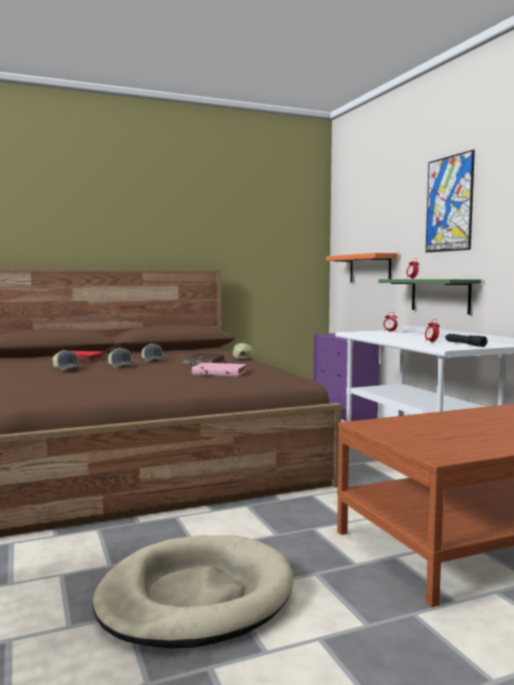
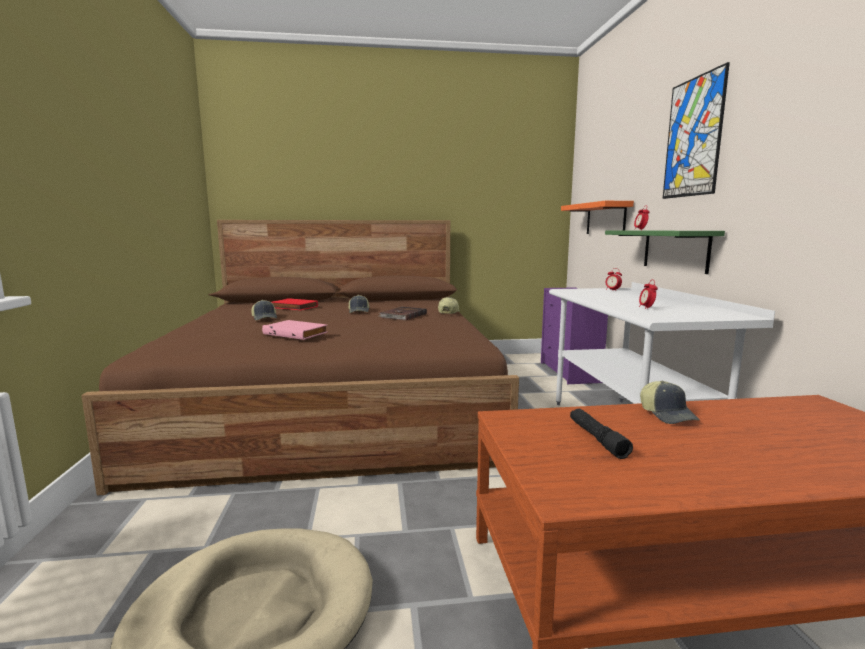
camera: 15 degrees right, 5 degrees up
cap [108,348,134,368] -> cap moved to [640,381,700,424]
pink book [192,363,246,376] -> pink book moved to [262,320,327,340]
black flashlight [446,334,488,347] -> black flashlight moved to [570,409,633,459]

